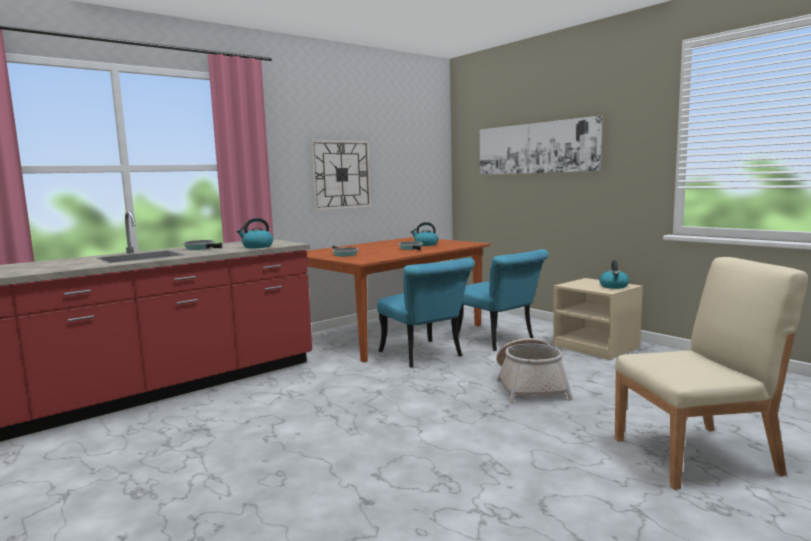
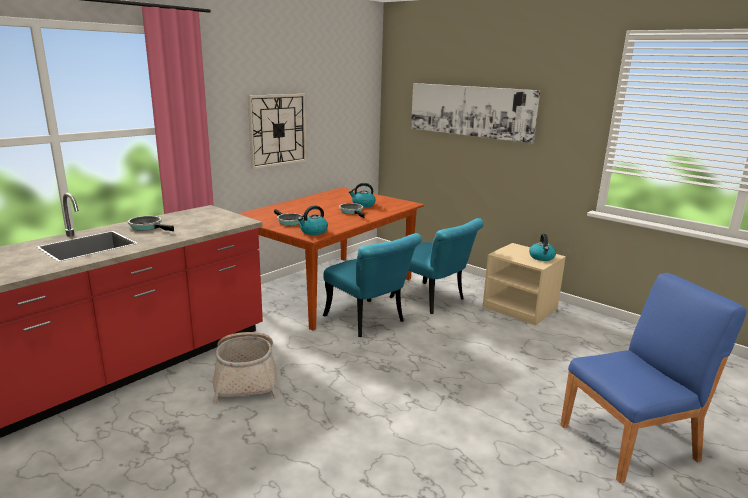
camera: 10 degrees left, 10 degrees up
kettle [237,218,273,248] -> kettle moved to [298,206,328,235]
basket [496,338,573,403] -> basket moved to [213,332,278,404]
beige chair [615,257,808,490] -> blue chair [560,273,747,483]

